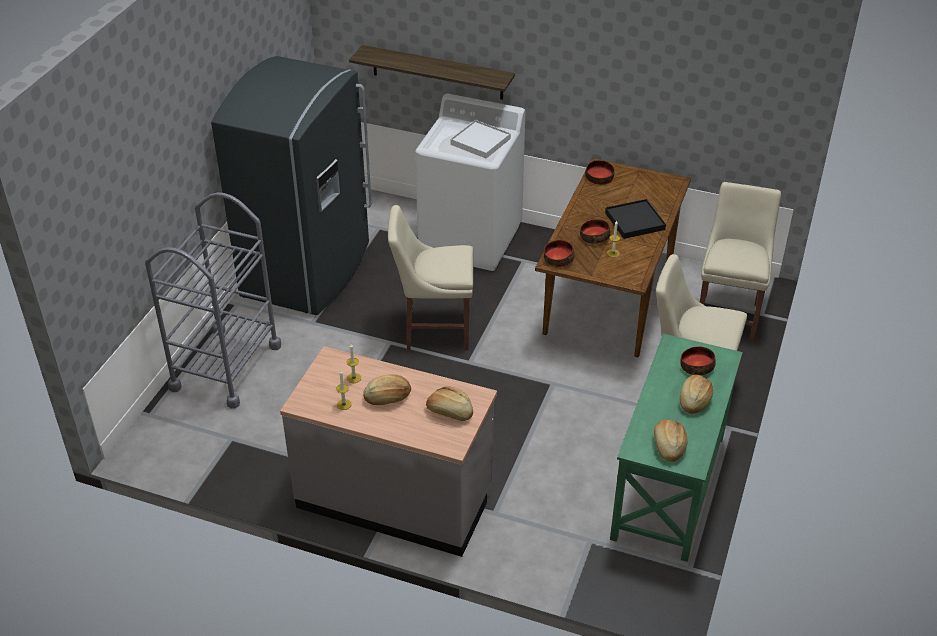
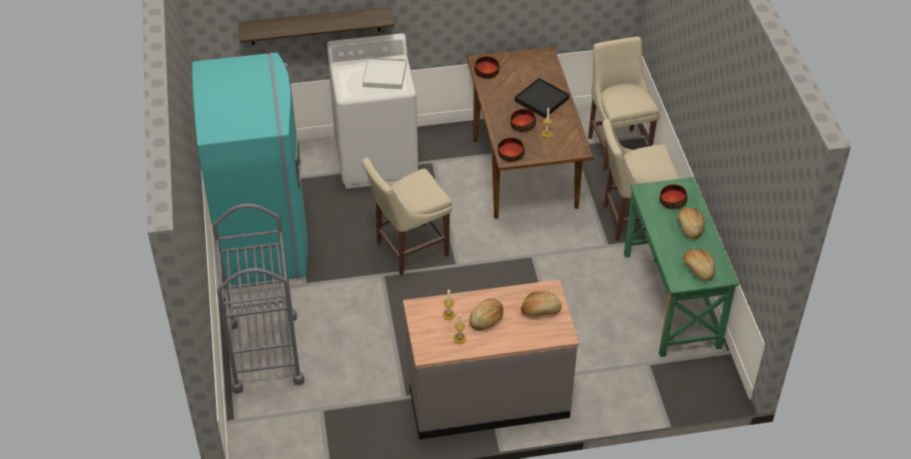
camera: 30 degrees left, 5 degrees up
grey fridge [211,56,372,315] -> turquoise fridge [192,52,308,286]

